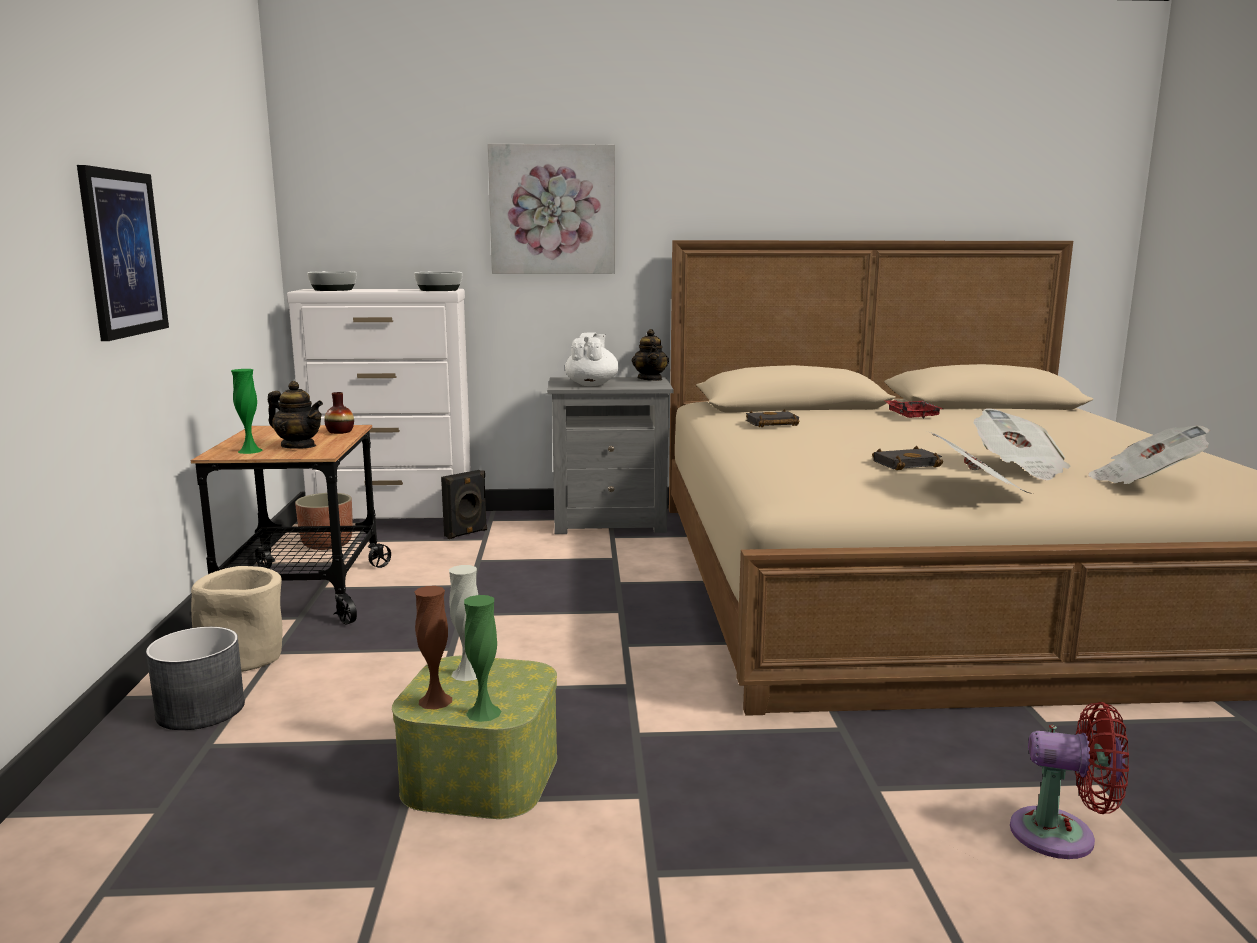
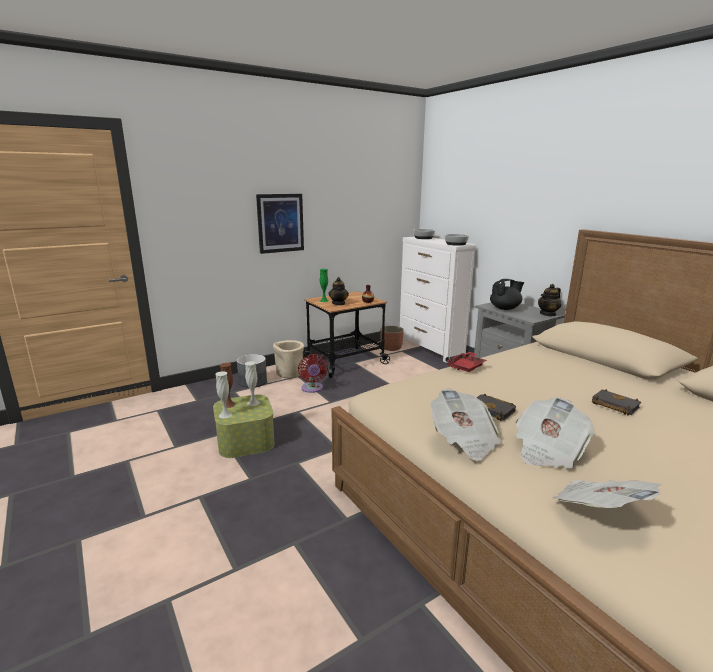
camera: 60 degrees right, 5 degrees up
black speaker [441,470,487,539] -> none
green vase [464,595,501,722] -> white vase [215,371,232,419]
picture [488,144,615,274] -> none
white teapot [565,332,619,386] -> black teapot [490,279,524,310]
black book [746,409,799,427] -> black book moved to [592,389,641,415]
red tray [886,400,943,419] -> red tray moved to [445,352,487,372]
red fan [1010,702,1129,859] -> red fan moved to [298,354,328,393]

